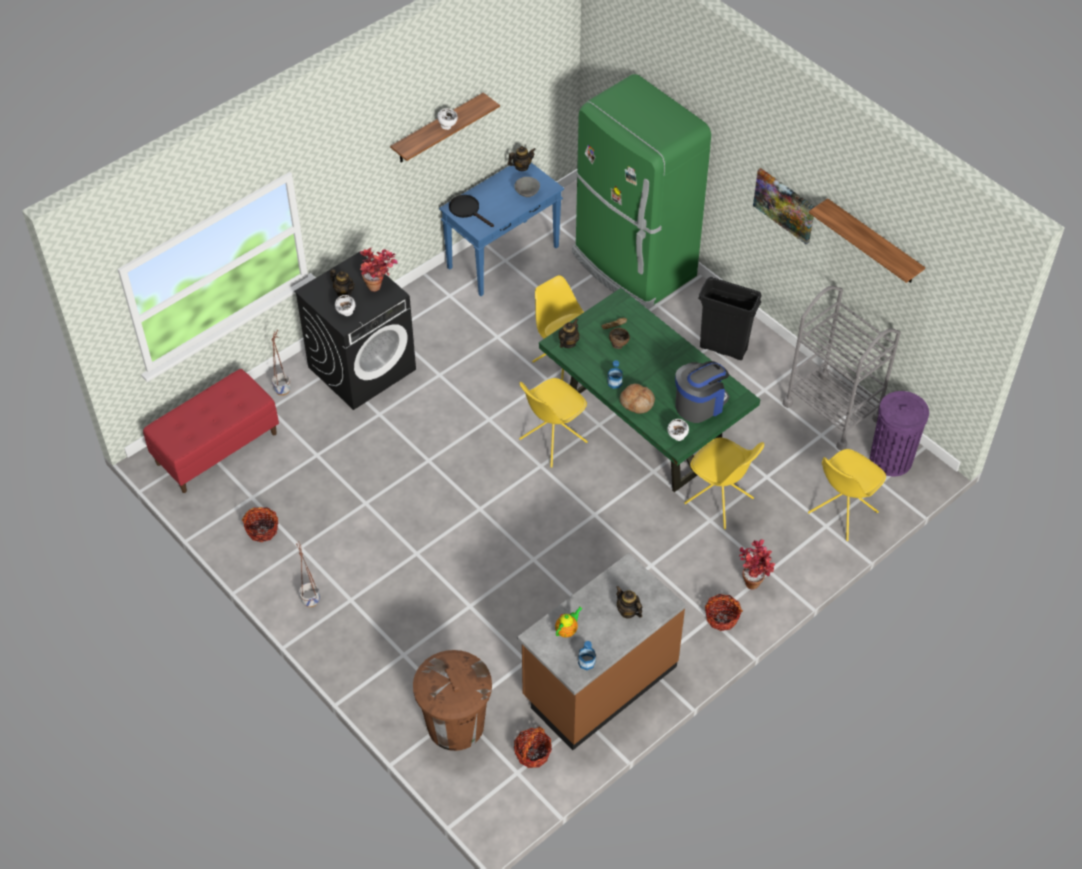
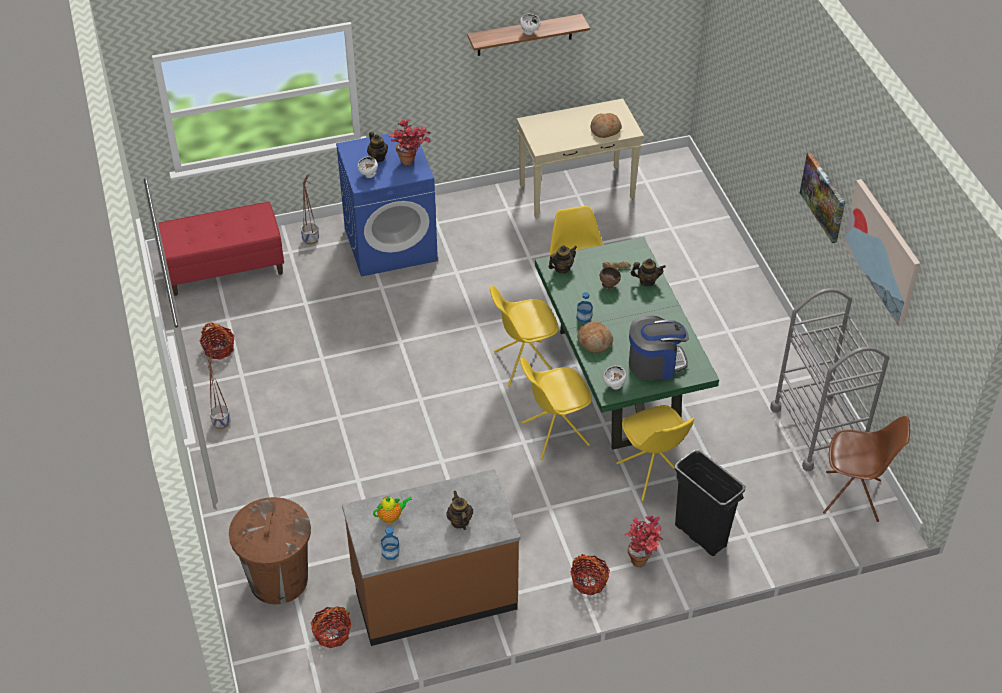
camera: 25 degrees right, 5 degrees down
black washing machine [294,252,416,410] -> blue washing machine [336,129,438,277]
blue console table [439,163,564,296] -> beige console table [517,99,644,218]
black frying pan [449,195,494,227] -> none
teapot [508,146,536,171] -> teapot moved to [630,258,666,287]
grey bowl [515,177,540,197] -> bread [591,113,622,138]
green fridge [572,74,711,309] -> none
black trash can [698,277,762,360] -> black trash can moved to [675,449,745,556]
yellow chair [808,449,886,541] -> yellow chair moved to [520,358,592,460]
shelf [809,198,925,283] -> picture [843,179,920,326]
purple trash can [870,391,929,476] -> brown chair [823,416,910,522]

